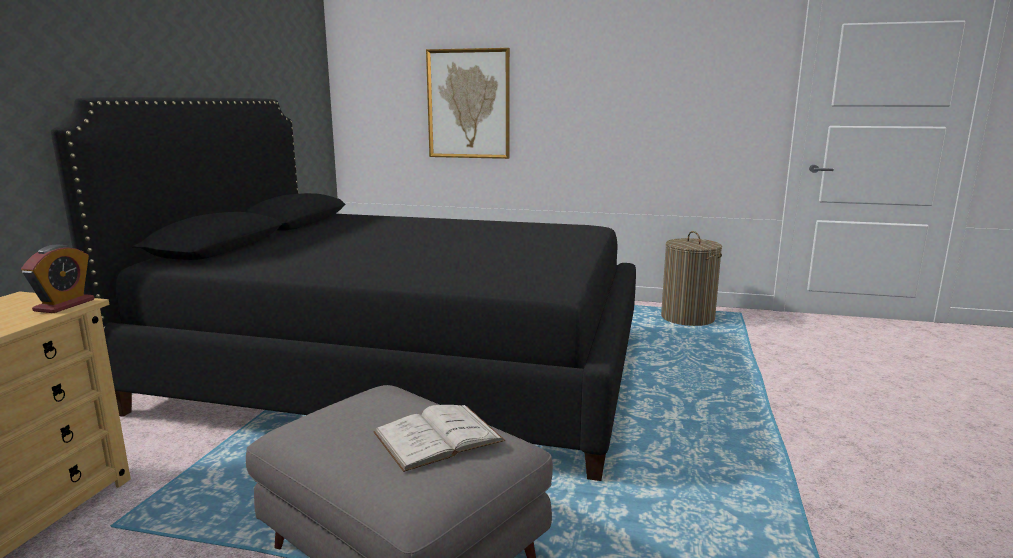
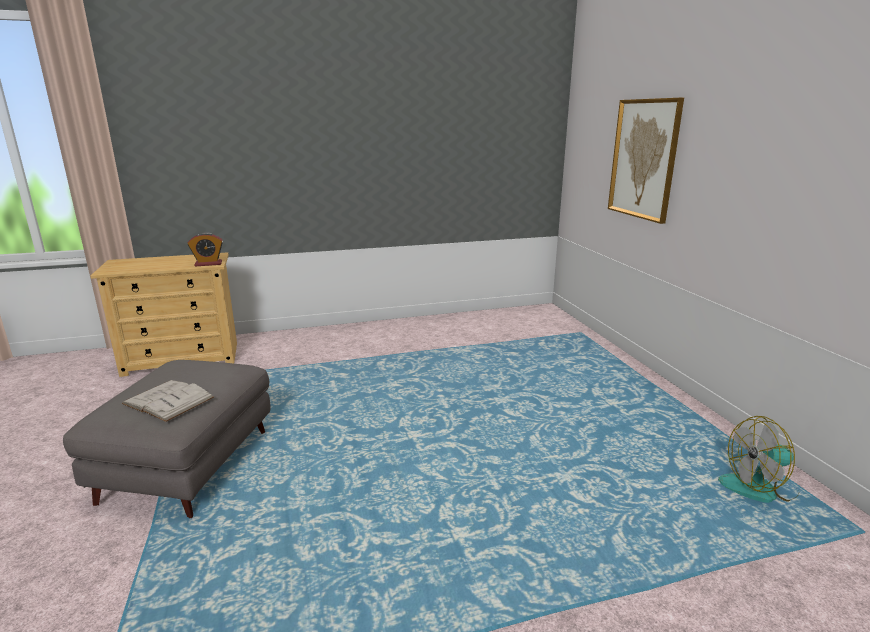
camera: 60 degrees right, 5 degrees up
black bed [51,97,636,481] -> none
laundry basket [661,231,722,326] -> fan [718,416,799,503]

